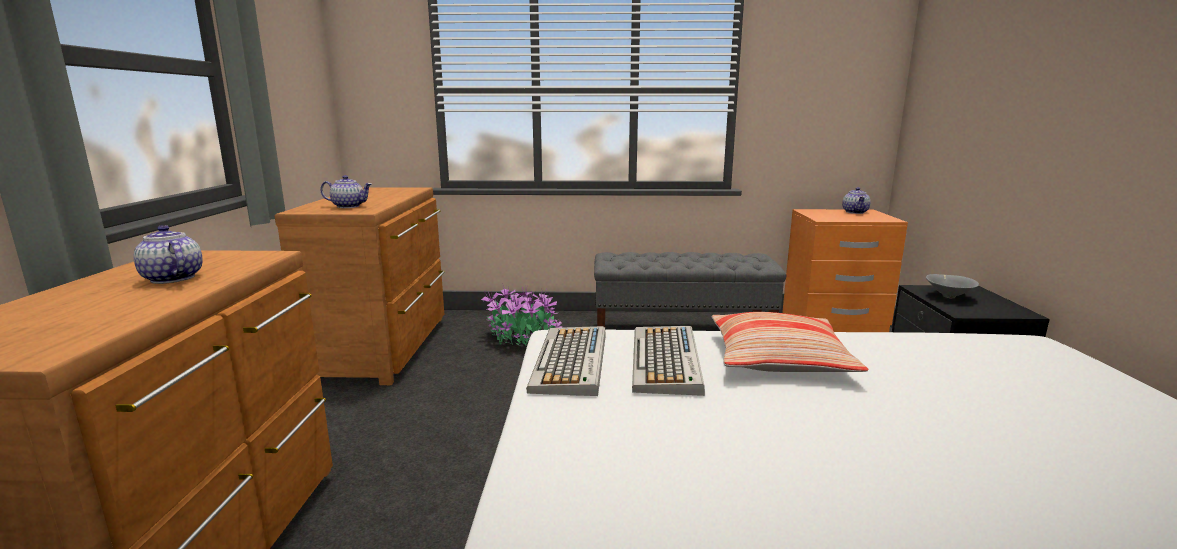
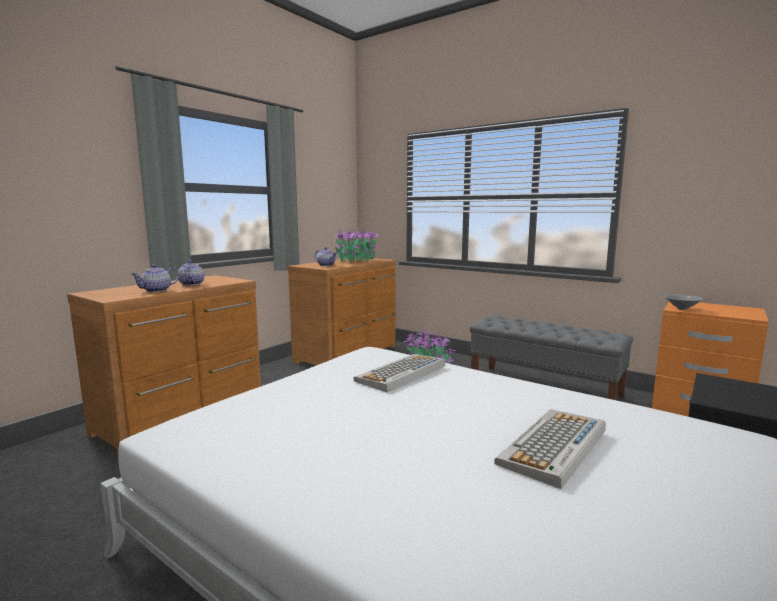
camera: 35 degrees right, 5 degrees down
keyboard [526,326,606,396] -> keyboard moved to [494,409,606,489]
pillow [712,312,869,372] -> none
teapot [842,187,871,214] -> teapot moved to [131,264,179,292]
grey bowl [926,274,979,298] -> grey bowl moved to [664,294,703,310]
none -> potted plant [334,228,379,263]

